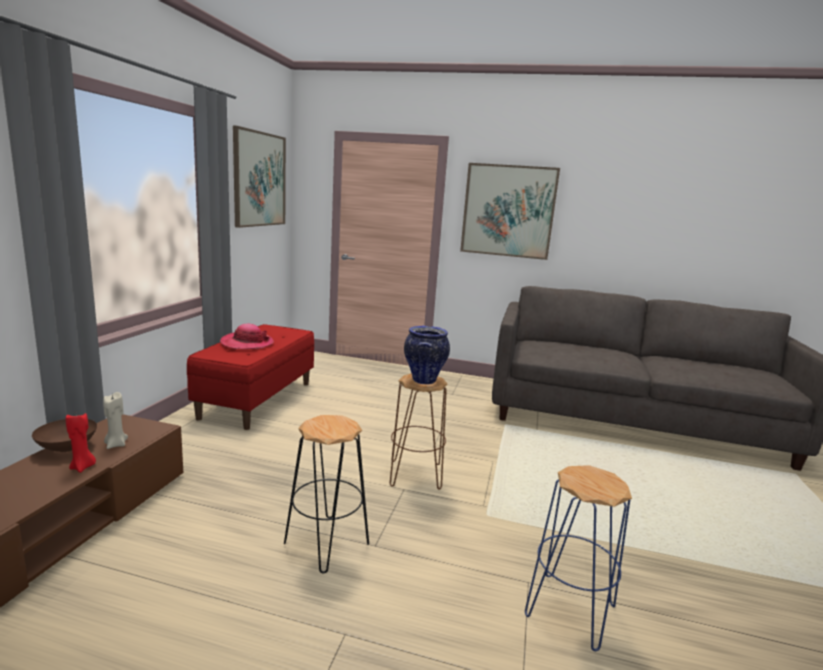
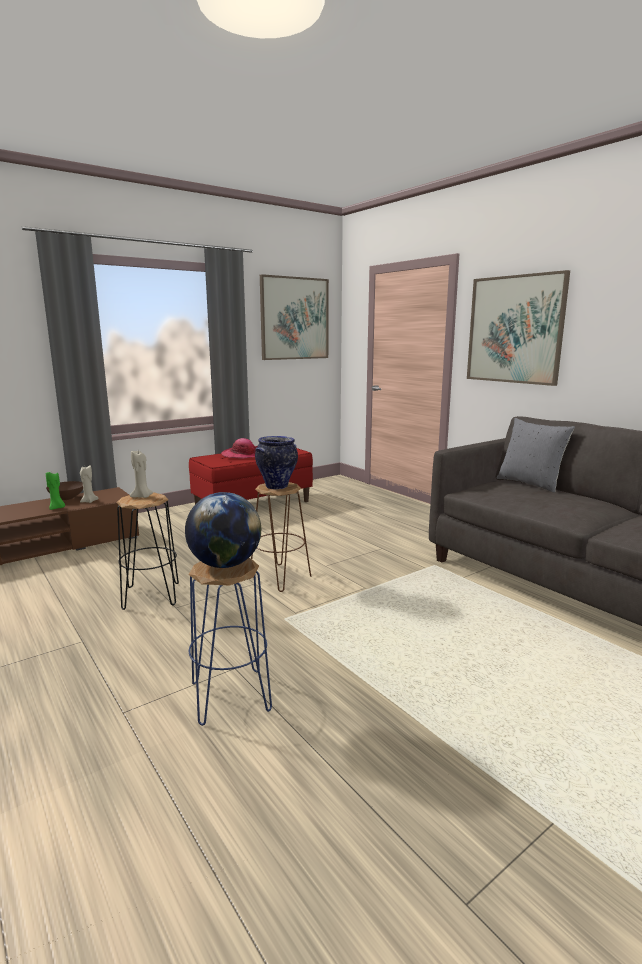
camera: 40 degrees right, 0 degrees up
red candle [66,413,96,473] -> green candle [46,472,65,510]
none -> beige candle [130,451,153,498]
none -> globe [185,492,261,568]
none -> grey pillow [497,418,575,493]

